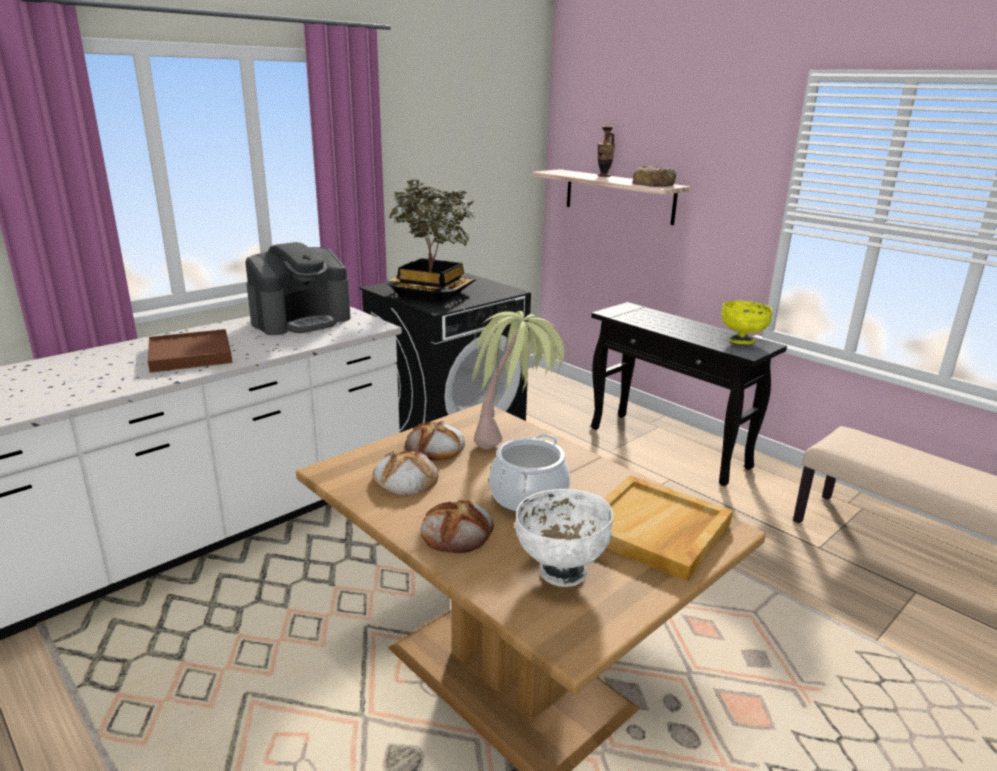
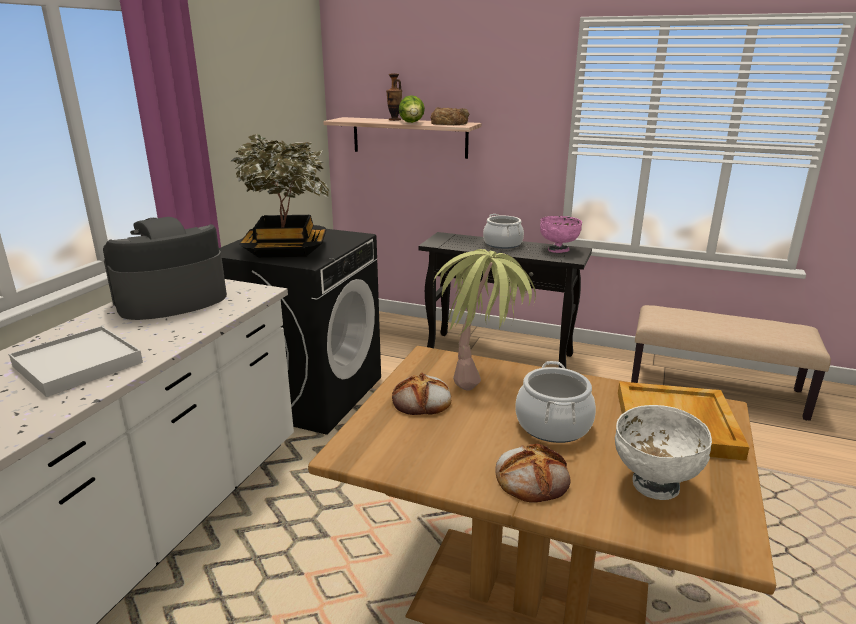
camera: 25 degrees left, 0 degrees up
brown tray [148,329,232,373] -> white tray [9,326,143,397]
coffee machine [245,242,351,335] -> coffee machine turned 150 degrees counterclockwise [103,217,227,320]
bread [373,450,438,495] -> none
yellow bowl [722,301,773,344] -> pink bowl [540,216,582,253]
none -> lettuce [399,95,425,123]
none -> cooking pot [483,214,524,249]

